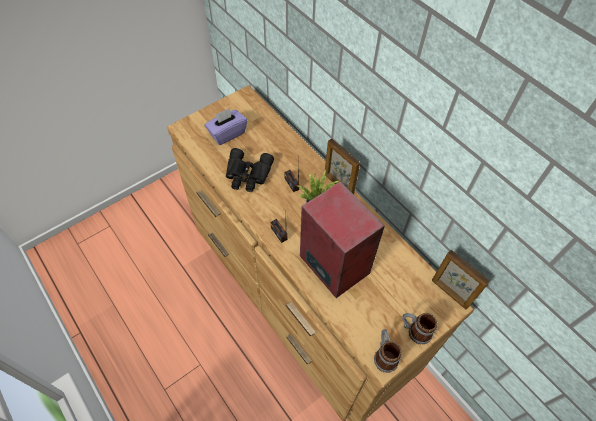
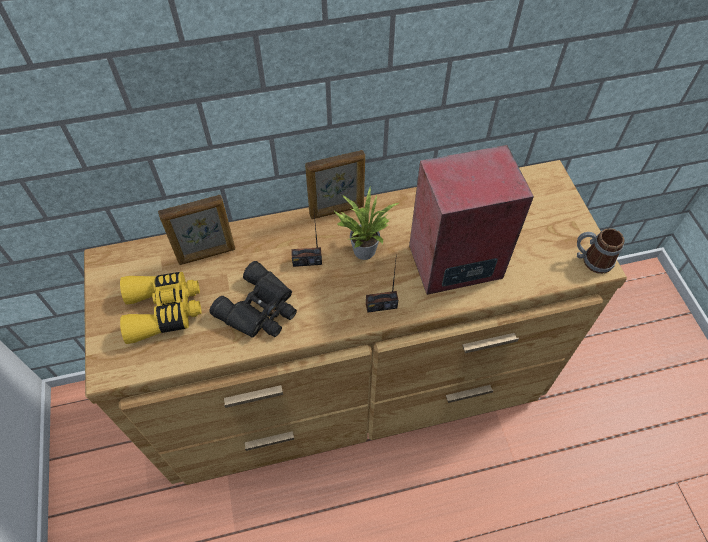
camera: 65 degrees left, 0 degrees up
purple tissue box [205,108,247,145] -> yellow binoculars [120,272,202,344]
mug [402,313,437,345] -> none
picture frame [432,250,490,310] -> picture frame moved to [158,195,235,265]

